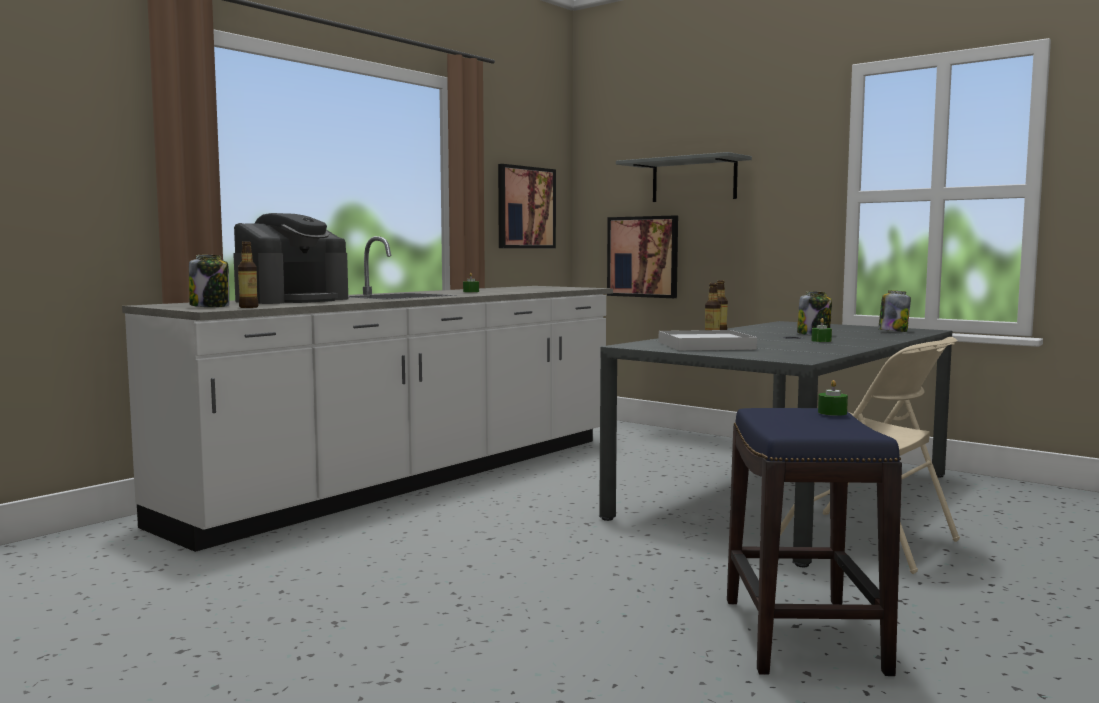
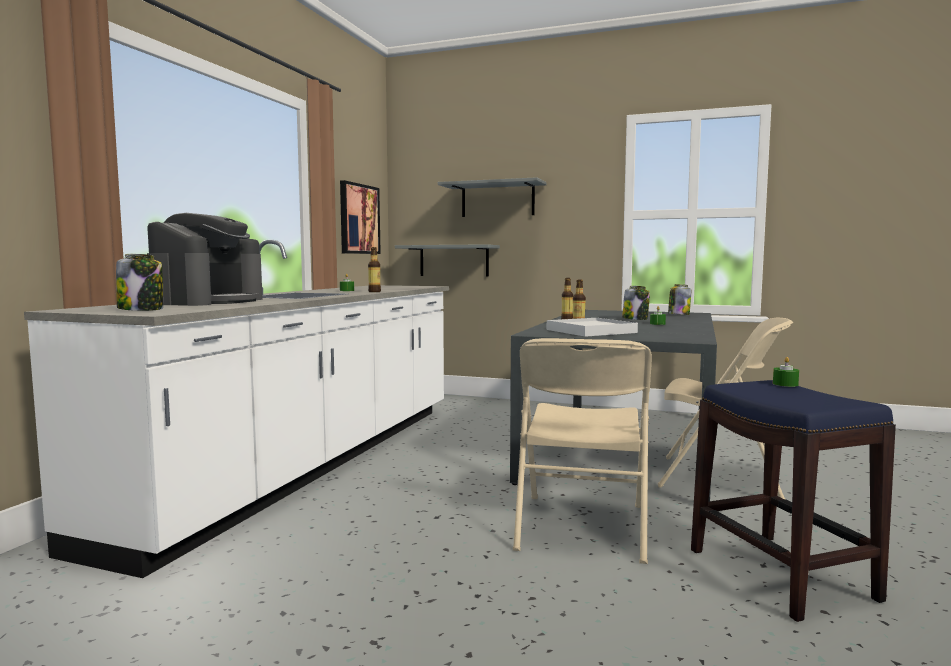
camera: 20 degrees left, 0 degrees up
bottle [238,241,258,308] -> bottle moved to [368,247,381,292]
picture [607,216,678,298] -> grey shelf [395,244,500,277]
none -> beige chair [513,338,652,564]

